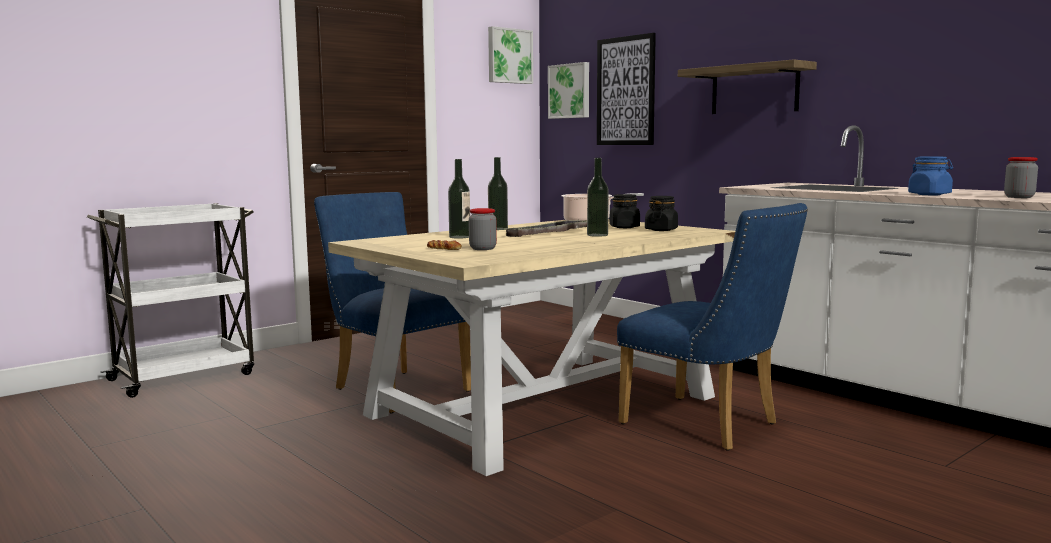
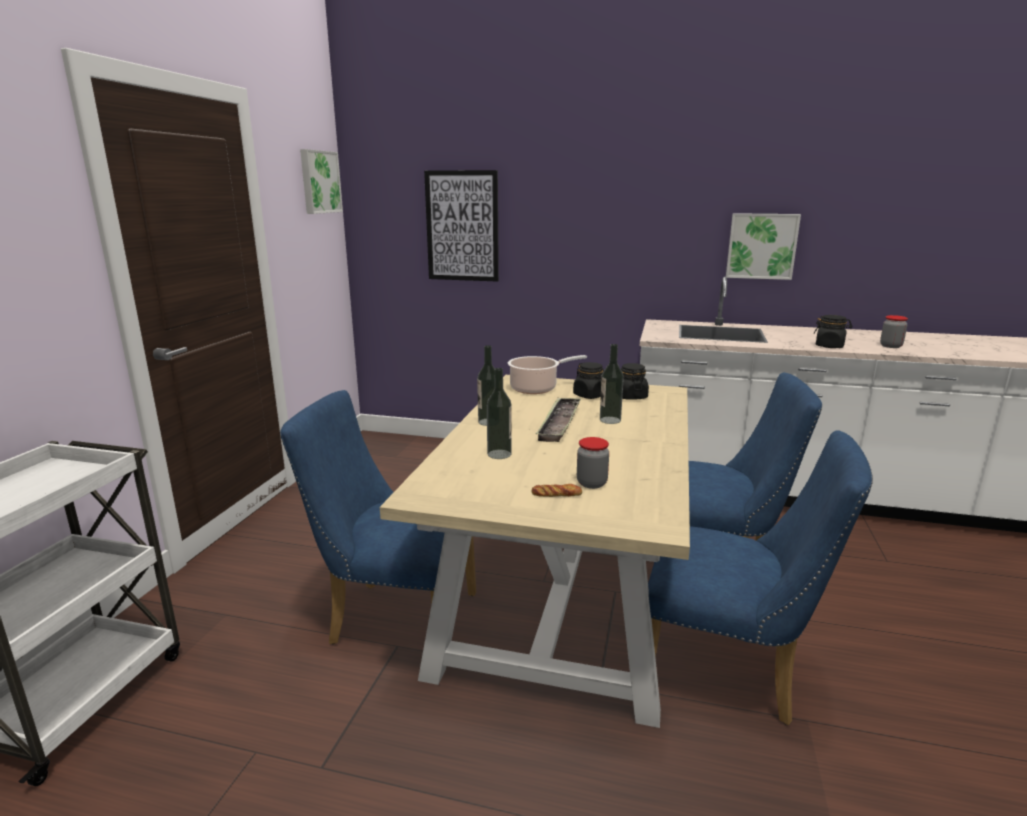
camera: 35 degrees left, 10 degrees up
picture [548,62,589,119] -> picture moved to [726,213,801,280]
shelf [678,59,817,114] -> none
blue jar [908,156,953,195] -> black jar [813,315,852,348]
none -> blue chair [648,430,873,725]

